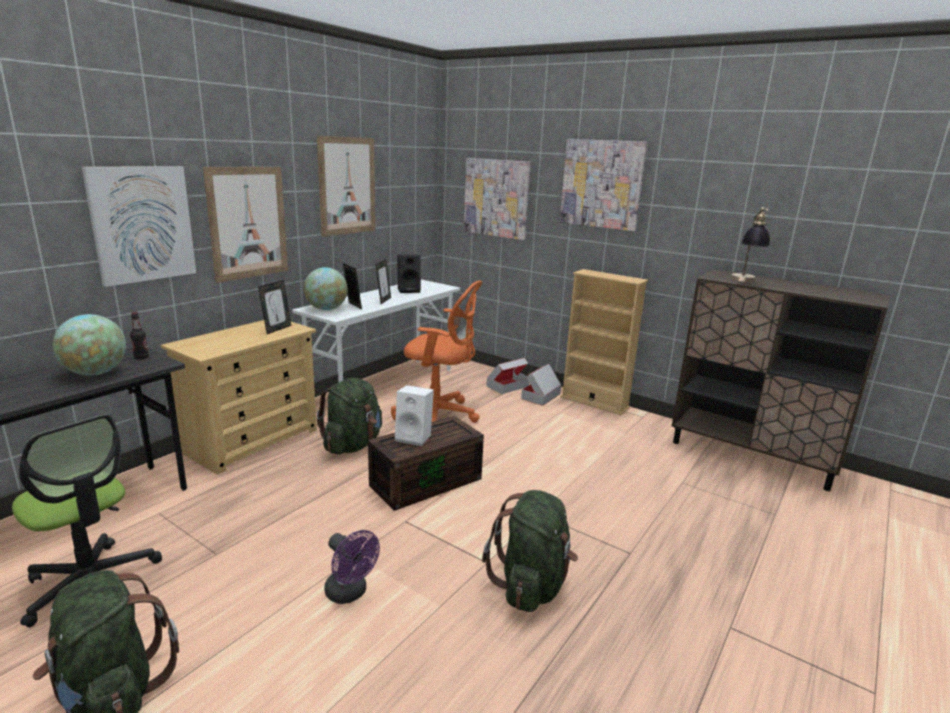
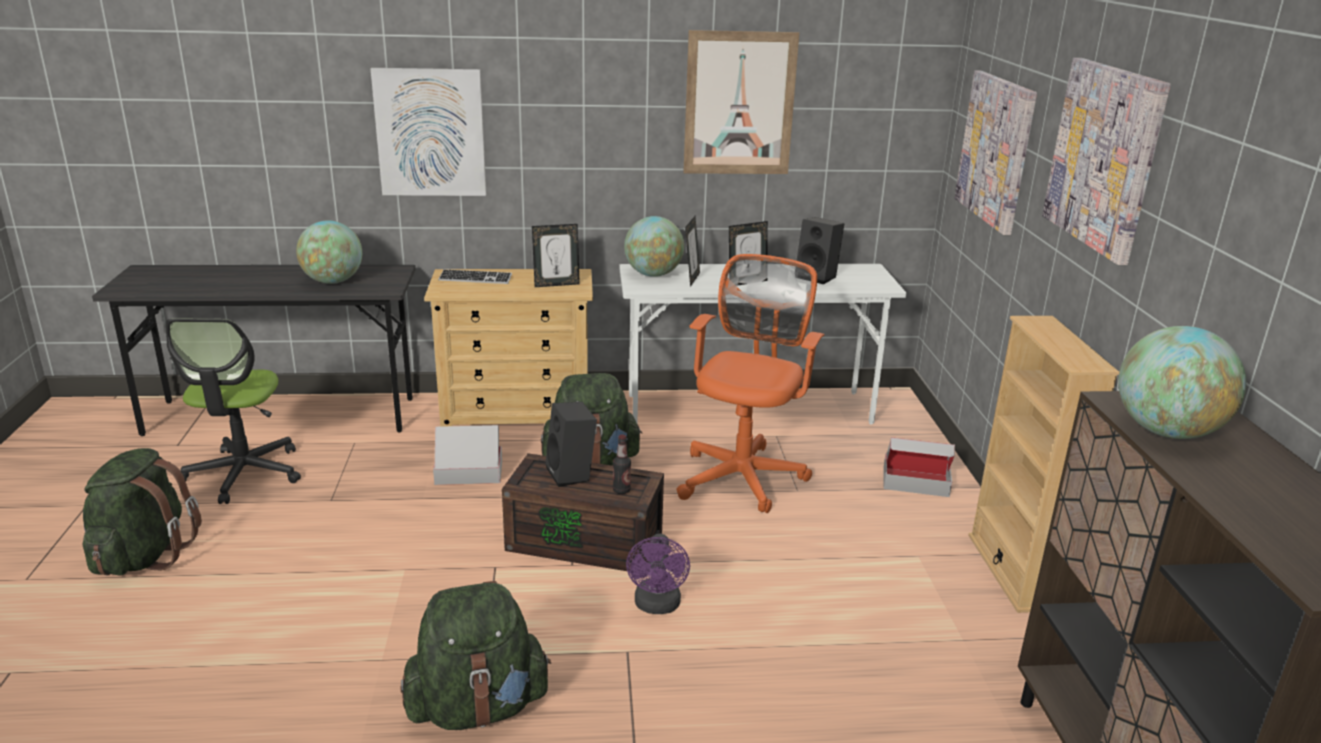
camera: 50 degrees right, 5 degrees up
bottle [130,312,149,359] -> bottle moved to [613,435,631,494]
picture [203,167,288,283] -> none
purple fan [324,530,380,604] -> purple fan moved to [626,534,690,614]
orange office chair [391,281,482,423] -> orange office chair turned 135 degrees counterclockwise [676,254,824,513]
white speaker [395,385,434,446] -> black speaker [545,402,597,487]
cardboard box [521,364,561,406] -> cardboard box moved to [433,425,502,485]
table lamp [730,207,772,282] -> globe [1118,326,1246,439]
none -> keyboard [438,269,512,284]

